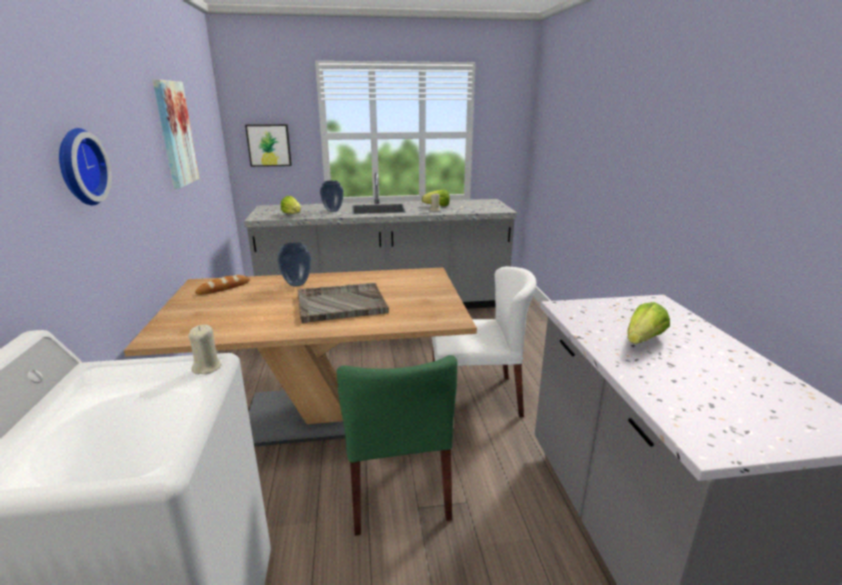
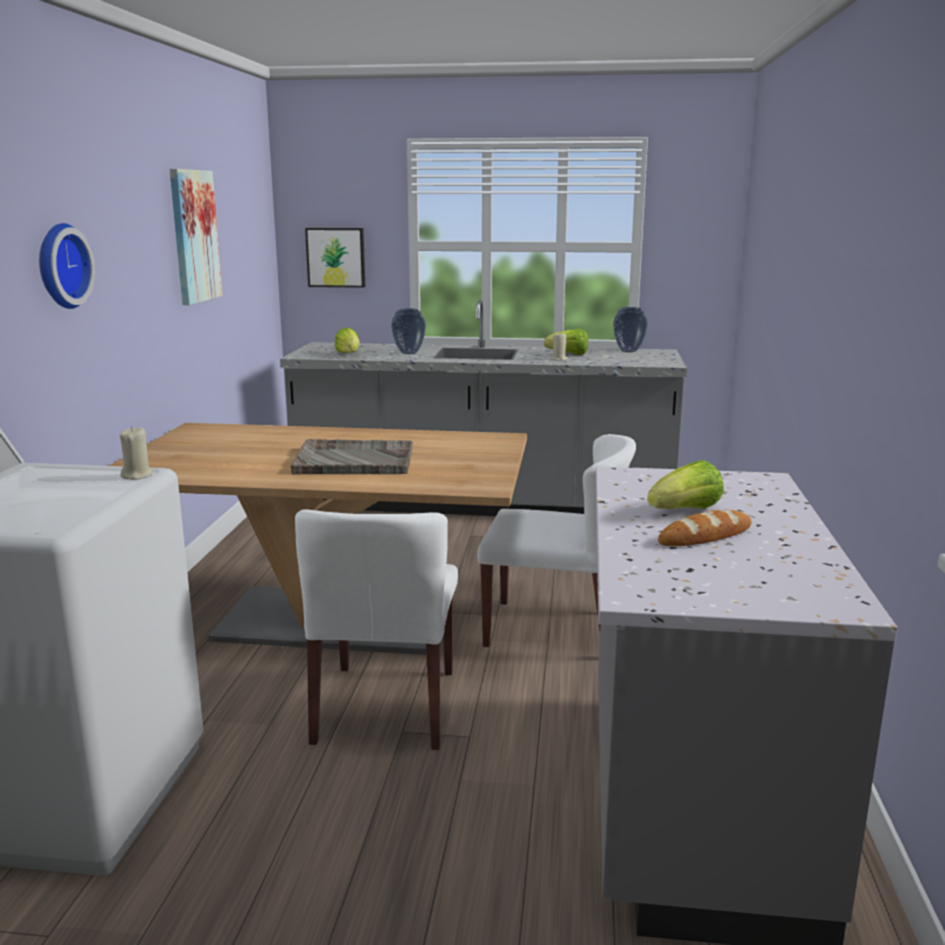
camera: 15 degrees right, 5 degrees down
bread [195,275,250,295] -> bread moved to [658,510,752,546]
vase [277,242,311,287] -> vase moved to [613,307,648,352]
green chair [336,355,457,536] -> white chair [295,509,458,750]

